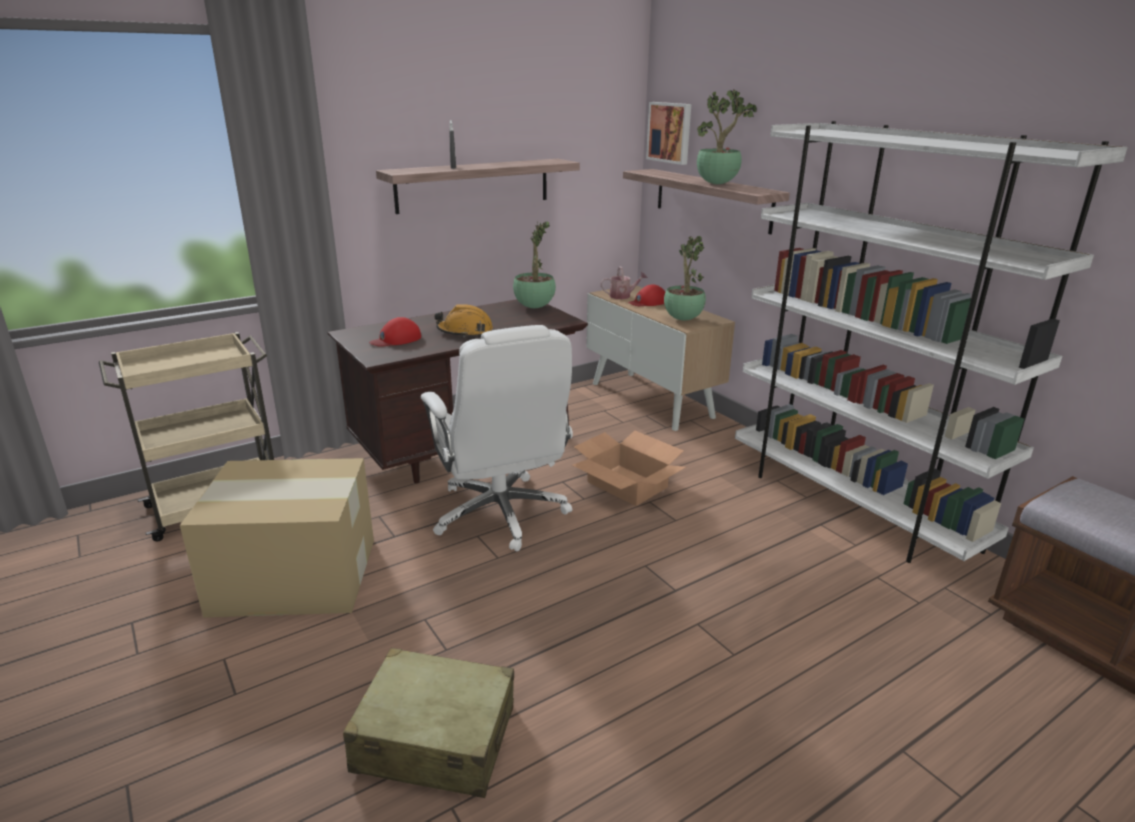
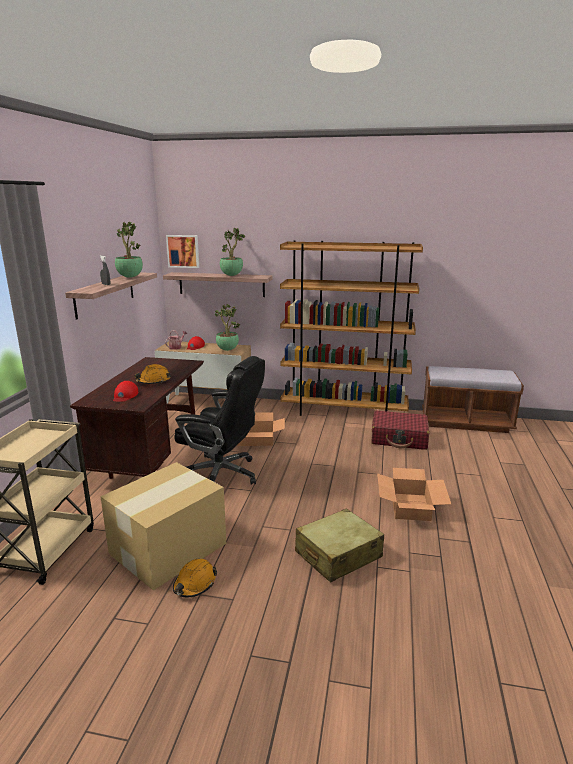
camera: 45 degrees left, 5 degrees down
white office chair [421,325,573,551] -> black office chair [174,356,265,485]
potted plant [513,221,556,308] -> potted plant moved to [115,221,143,278]
white bookcase [735,121,1128,563] -> brown bookcase [280,240,423,416]
none -> orange hard hat [173,559,217,597]
none -> red suitcase [371,410,429,450]
none -> cardboard box [377,468,451,521]

